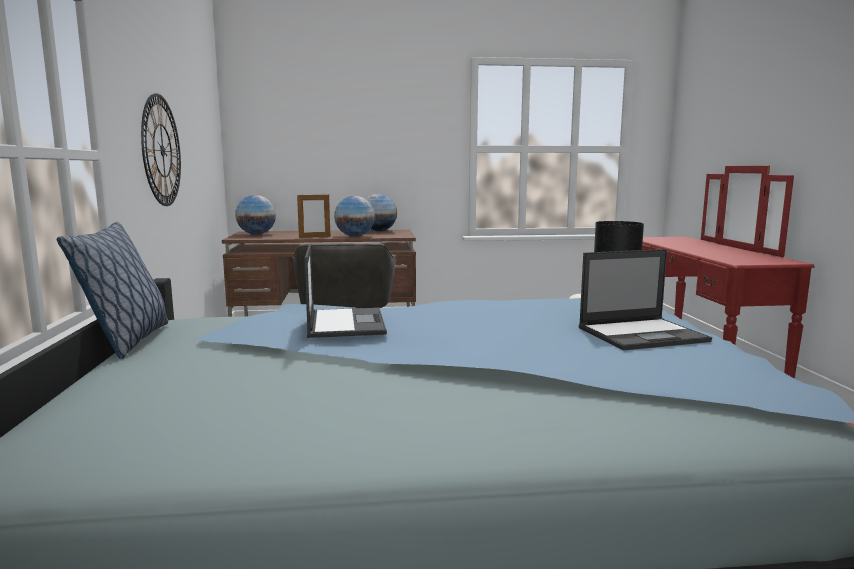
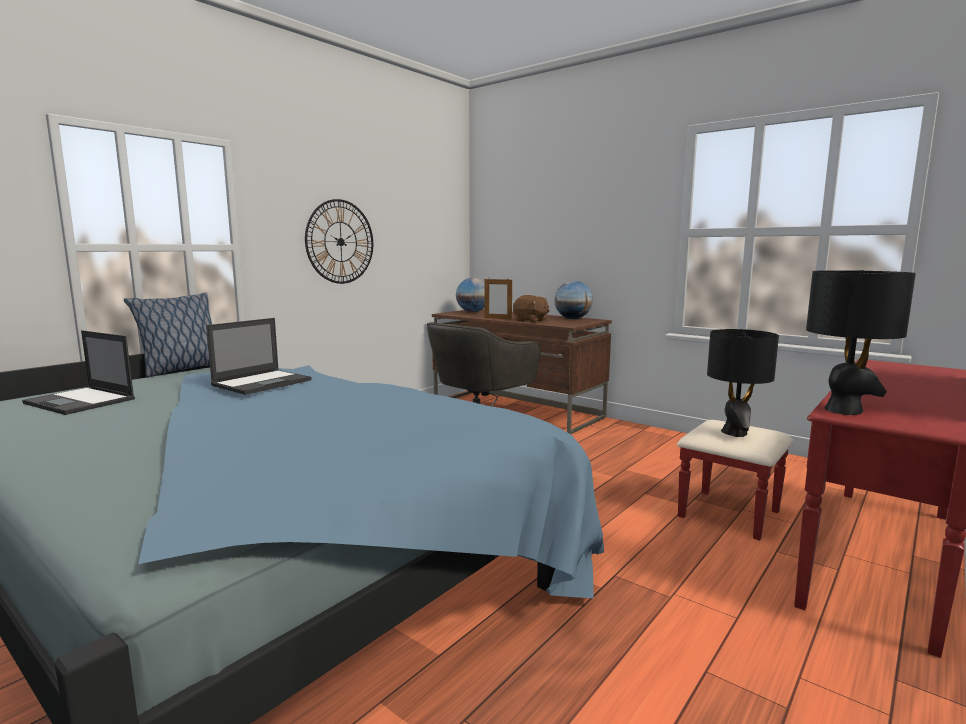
camera: 45 degrees right, 0 degrees up
globe [334,196,375,236] -> brown plush toy [513,295,550,323]
laptop [579,249,712,350] -> laptop moved to [22,330,135,415]
none -> black table lamp [806,270,916,415]

